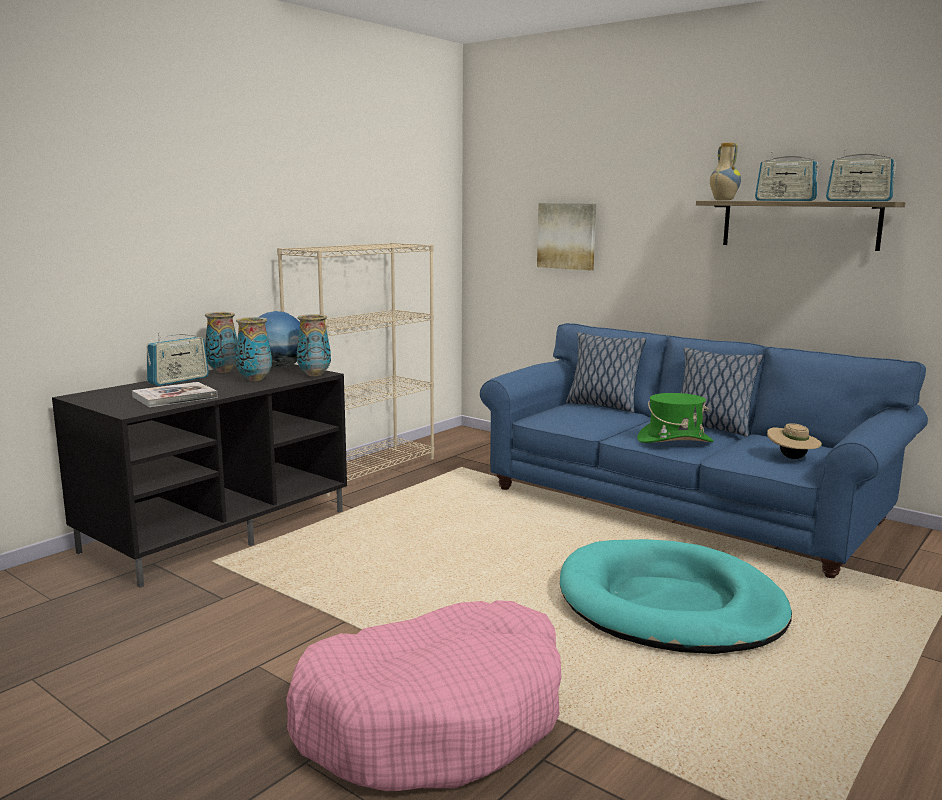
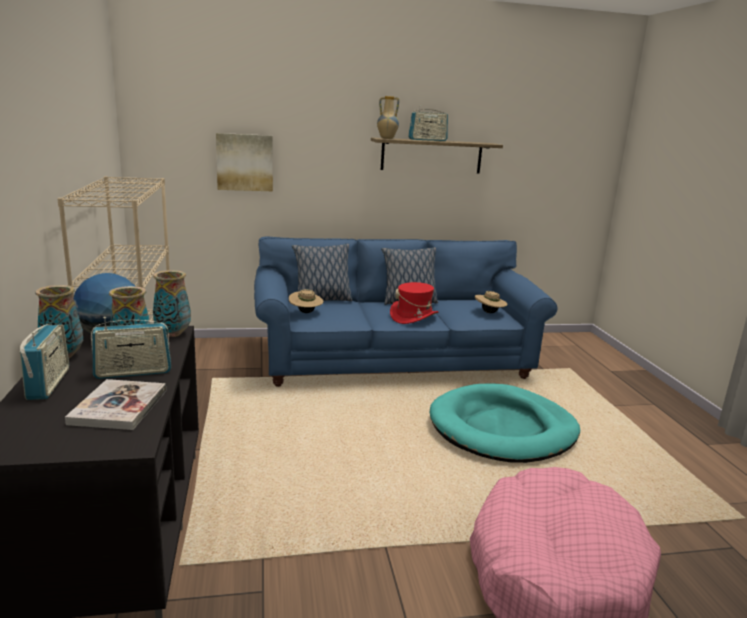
camera: 50 degrees left, 5 degrees up
green hat [637,393,713,443] -> red hat [390,282,438,324]
radio [826,149,896,201] -> radio moved to [91,317,171,379]
none -> beige hat [289,289,324,313]

